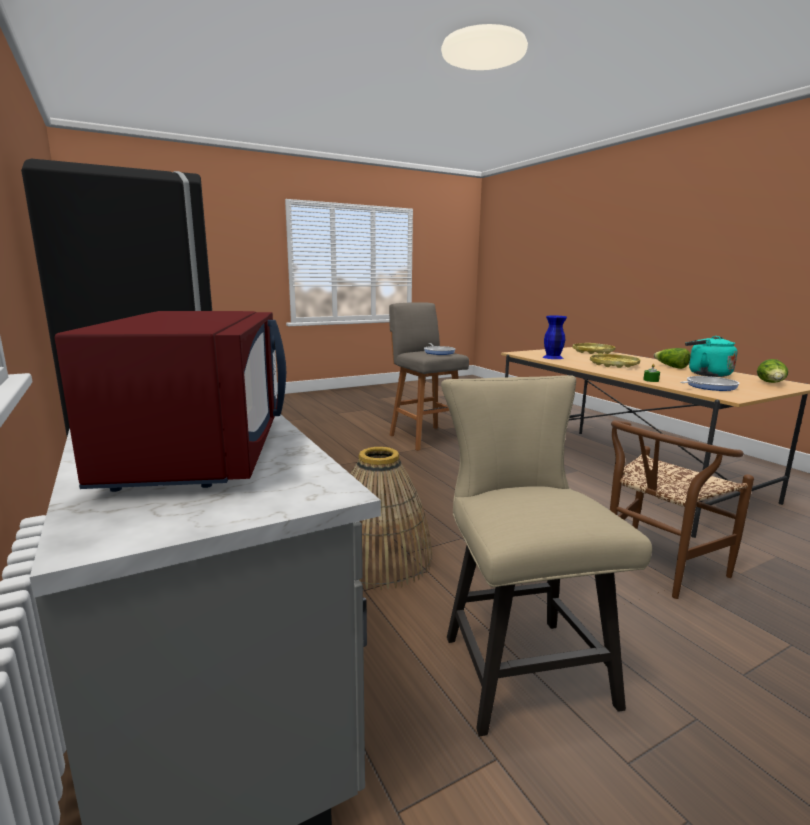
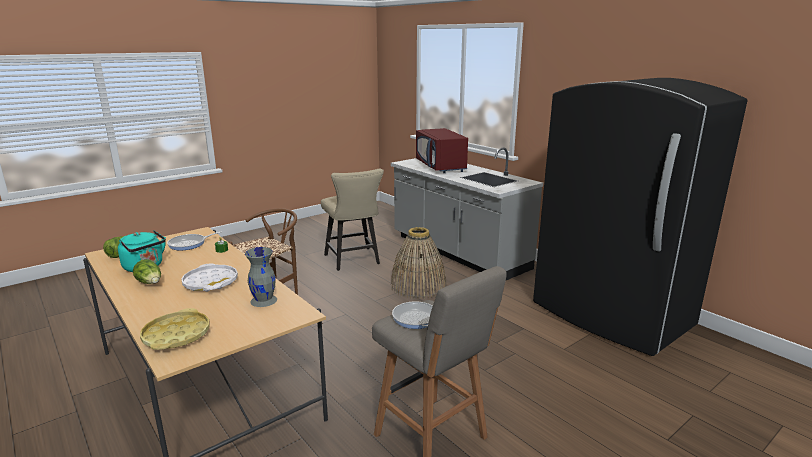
camera: 170 degrees right, 5 degrees up
blue vase [543,315,567,359] -> grey vase [245,247,277,307]
yellow tray [590,354,640,368] -> white tray [181,263,238,292]

